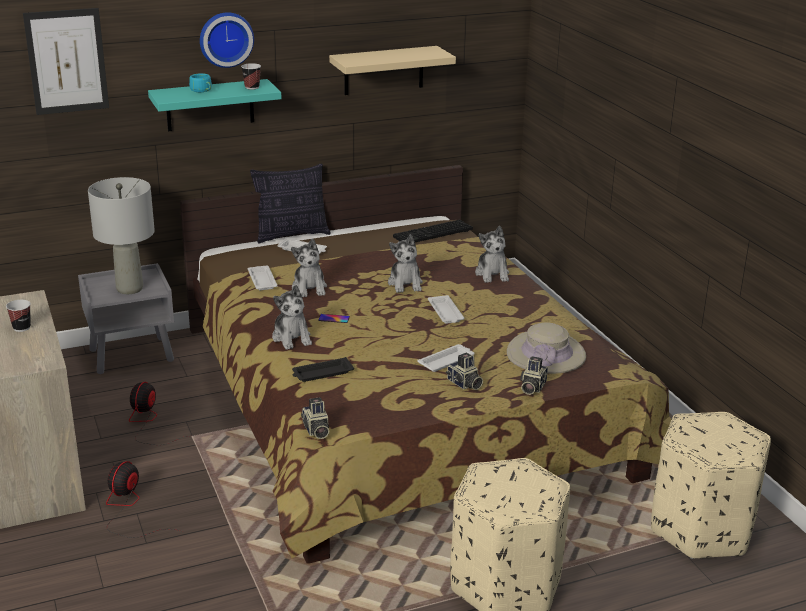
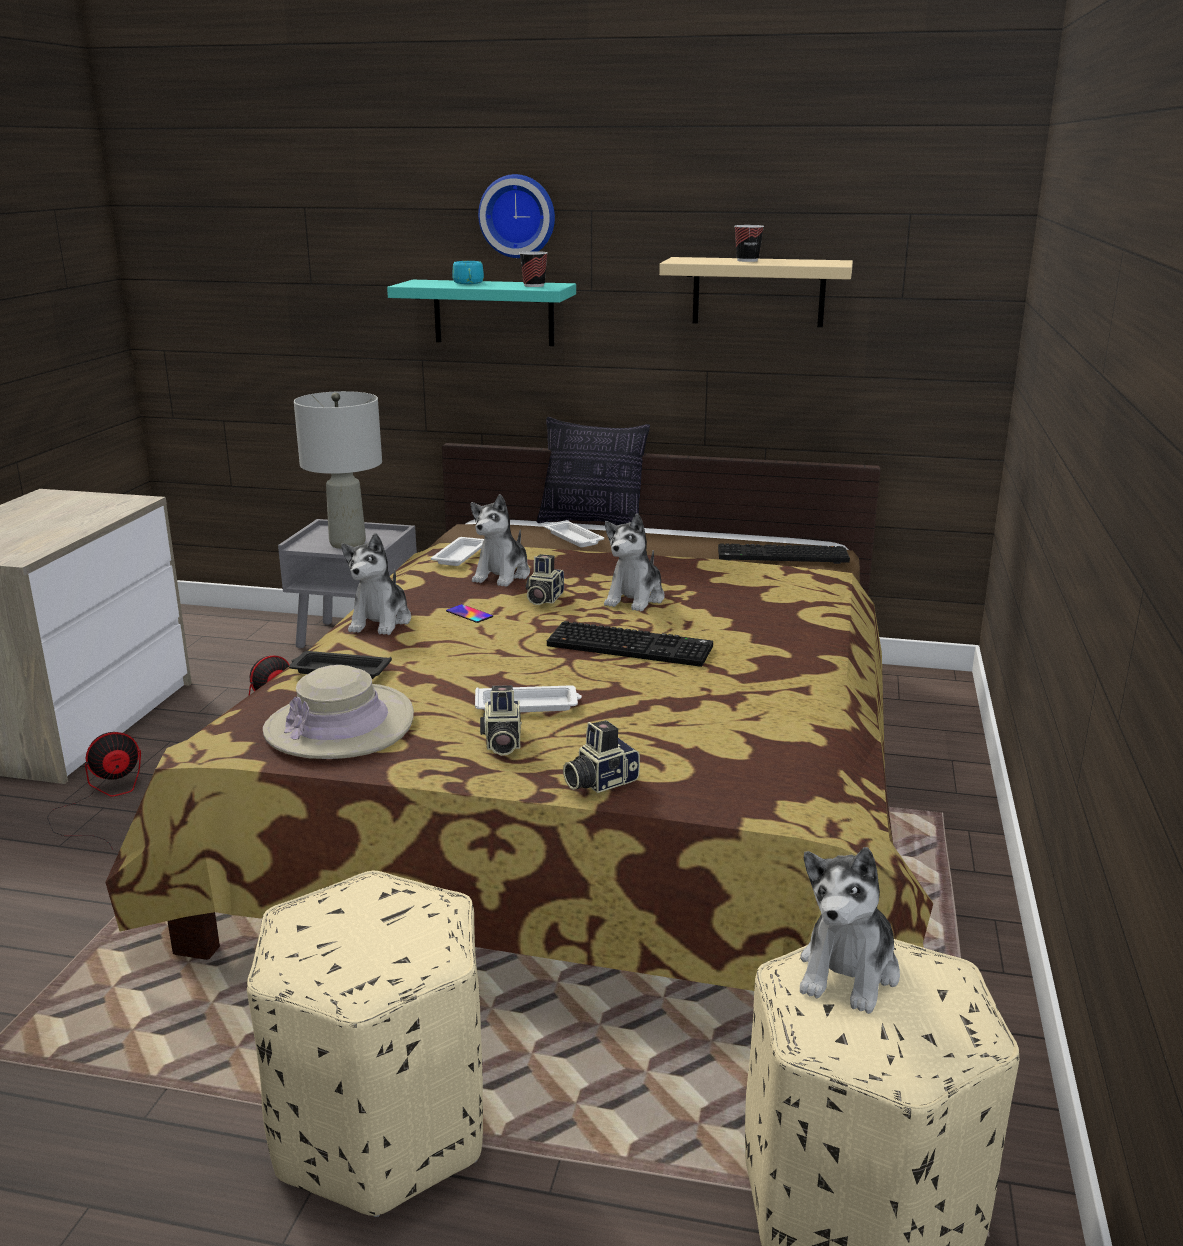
camera: 35 degrees right, 5 degrees down
cup [6,300,31,332] -> cup moved to [734,225,764,262]
picture [23,8,109,115] -> none
camera [301,397,329,439] -> camera moved to [526,554,564,605]
white tray [428,295,464,324] -> keyboard [547,621,713,667]
plush toy [475,226,509,283] -> plush toy moved to [800,847,900,1014]
beige hat [507,323,586,374] -> beige hat moved to [263,665,414,759]

